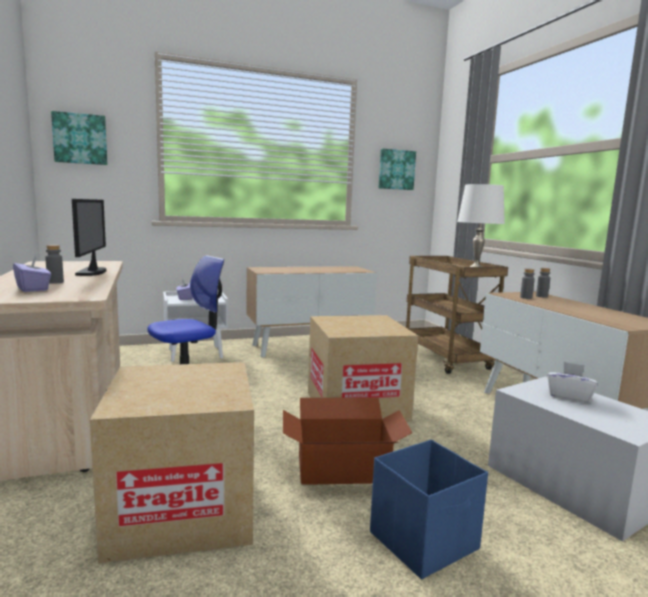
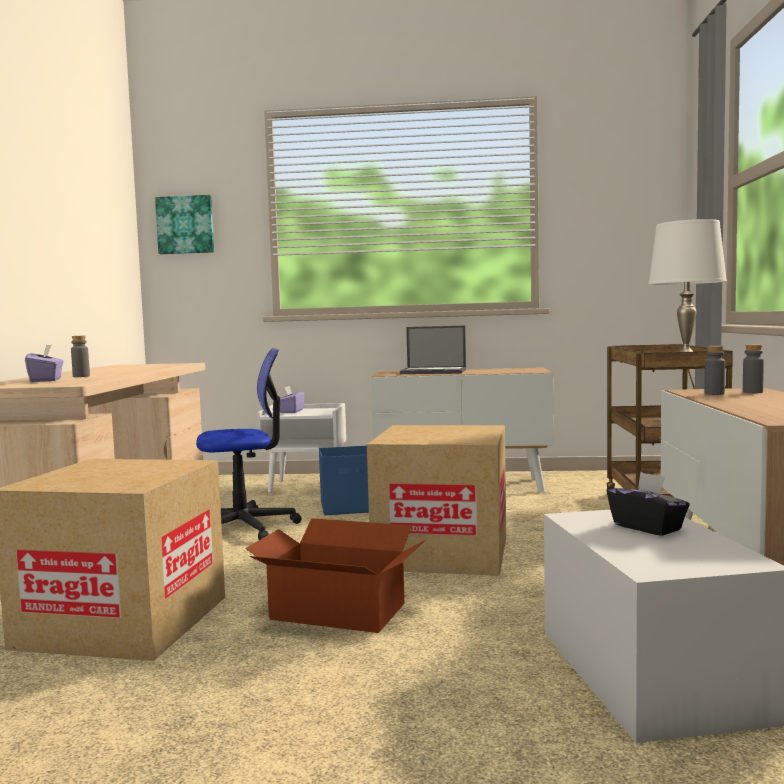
camera: 25 degrees right, 5 degrees down
monitor [72,199,106,276] -> none
blue storage box [370,440,488,579] -> blue storage box moved to [319,446,369,515]
picture [379,149,416,190] -> none
white tissue box [547,362,597,403] -> black tissue box [607,472,689,536]
none -> laptop [400,326,466,374]

